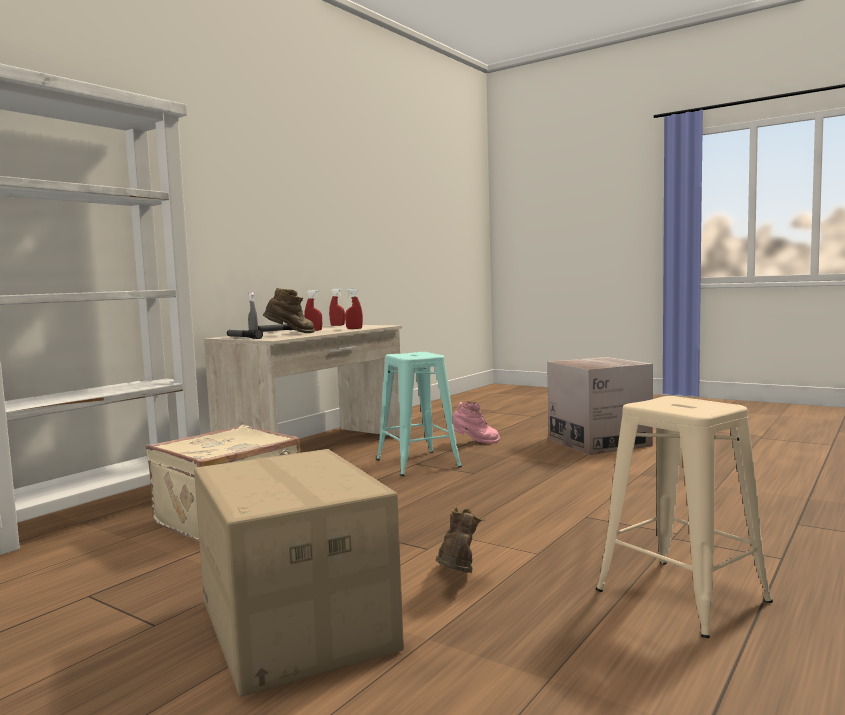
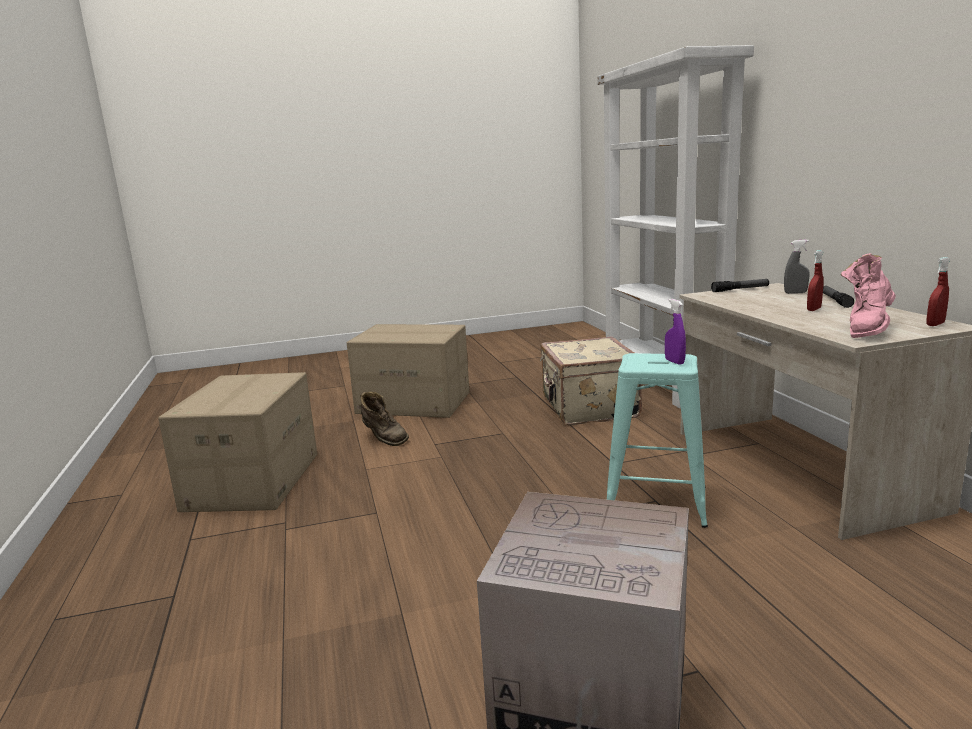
camera: 130 degrees right, 10 degrees up
brown boot [263,288,315,333] -> none
red spray bottle [345,289,363,329] -> none
pink boot [453,401,500,443] -> pink boot moved to [841,253,896,338]
beige stool [596,396,773,638] -> cardboard box [158,372,317,512]
none -> purple spray bottle [665,299,686,365]

